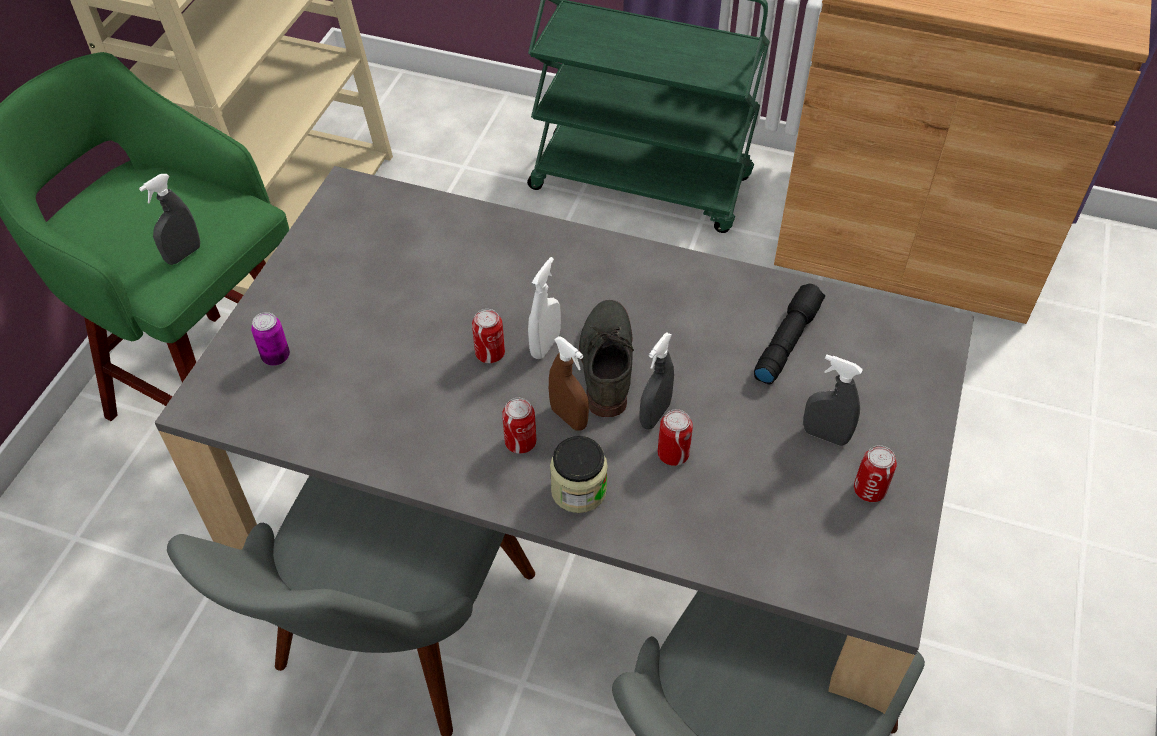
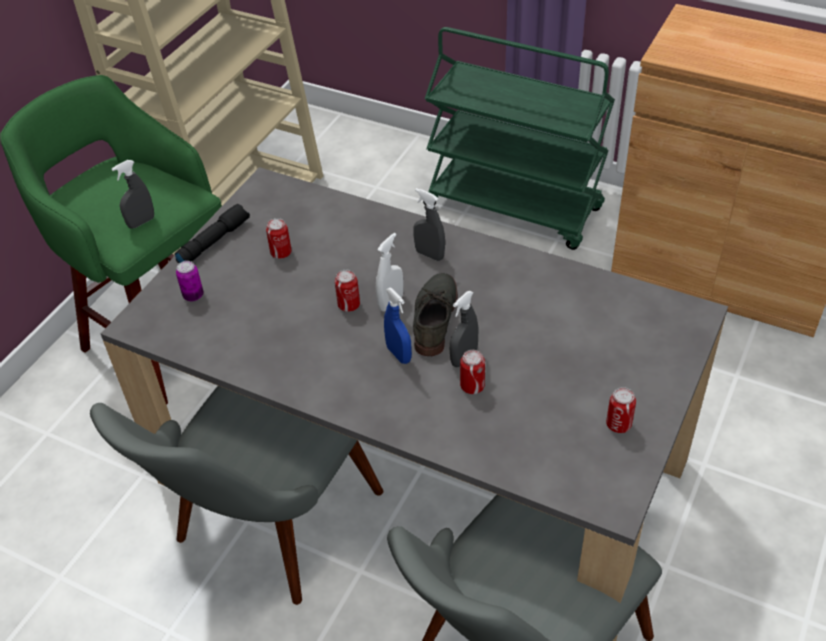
camera: 10 degrees right, 5 degrees down
can [502,398,536,454] -> can moved to [266,218,291,259]
brown spray bottle [549,336,589,431] -> blue spray bottle [384,288,412,364]
jar [550,436,608,513] -> none
black flashlight [754,283,825,385] -> black flashlight moved to [174,204,250,263]
grey spray bottle [803,354,863,446] -> grey spray bottle moved to [413,188,445,261]

